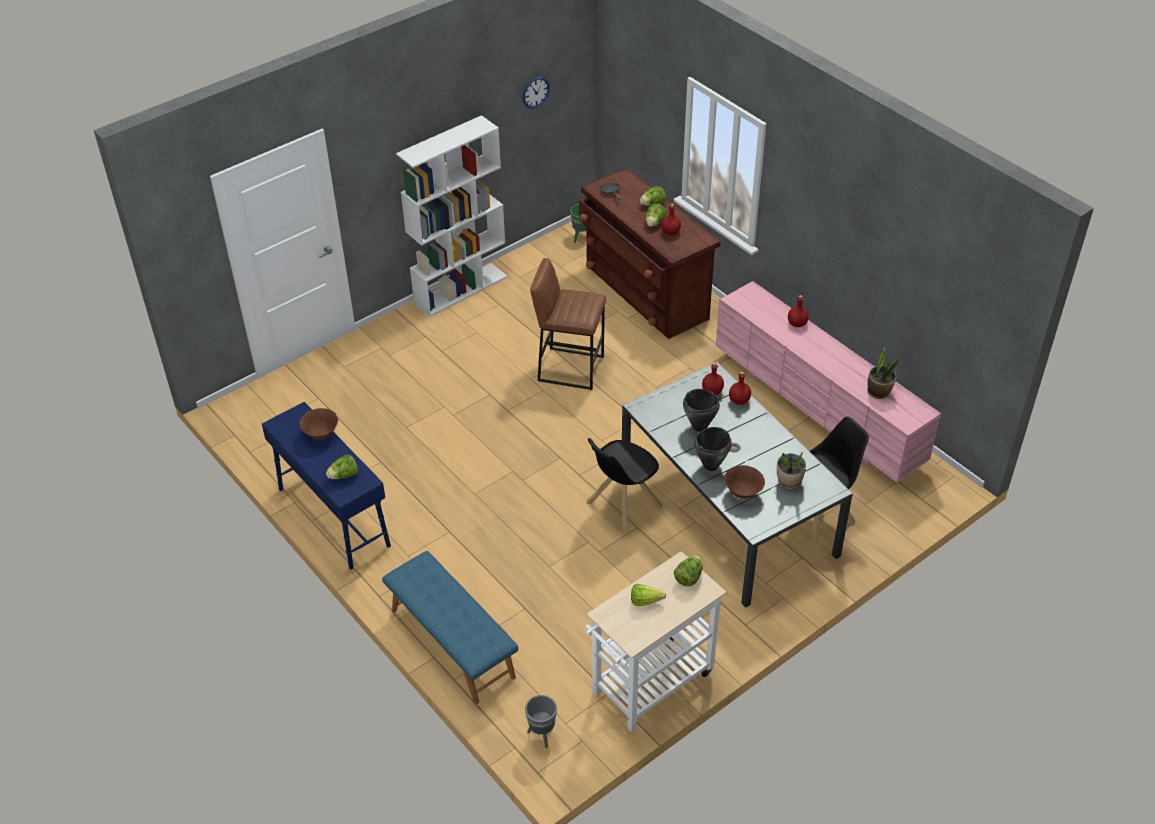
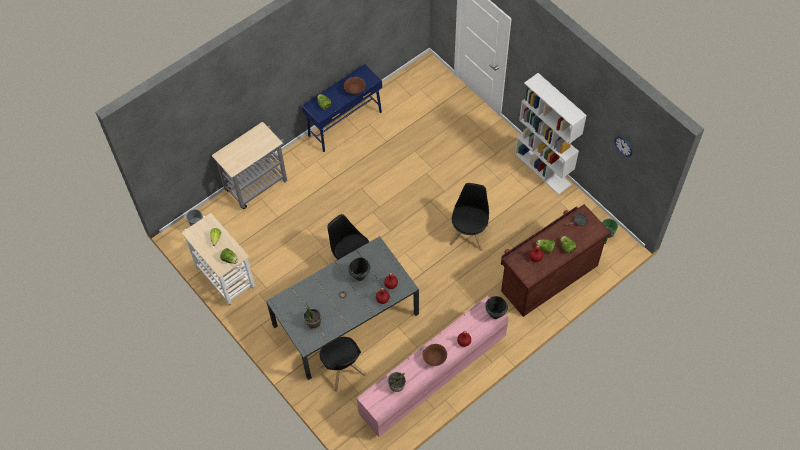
camera: 90 degrees right, 15 degrees up
blue bench [382,551,518,704] -> grey cart [212,122,287,209]
brown stool [530,258,606,390] -> black chair [450,183,489,251]
black cooking pot [694,427,732,471] -> black cooking pot moved to [485,296,508,319]
brown bowl [724,465,765,499] -> brown bowl moved to [423,344,447,366]

